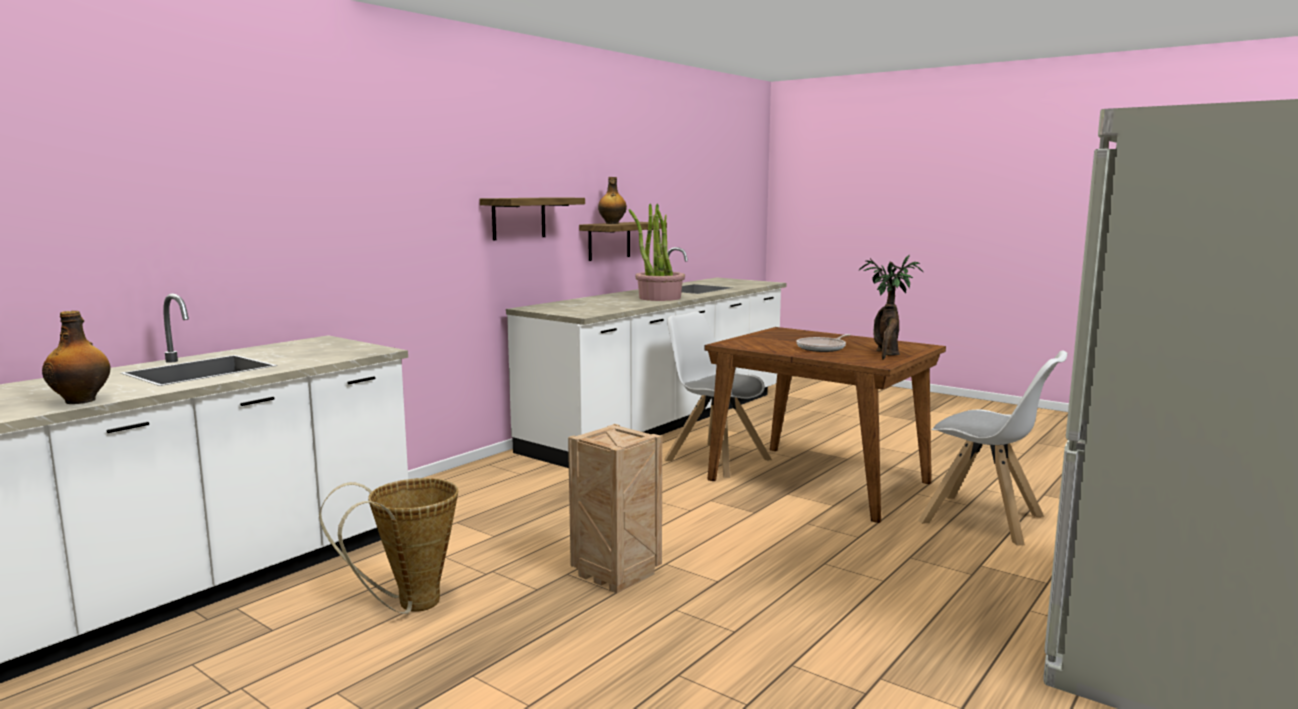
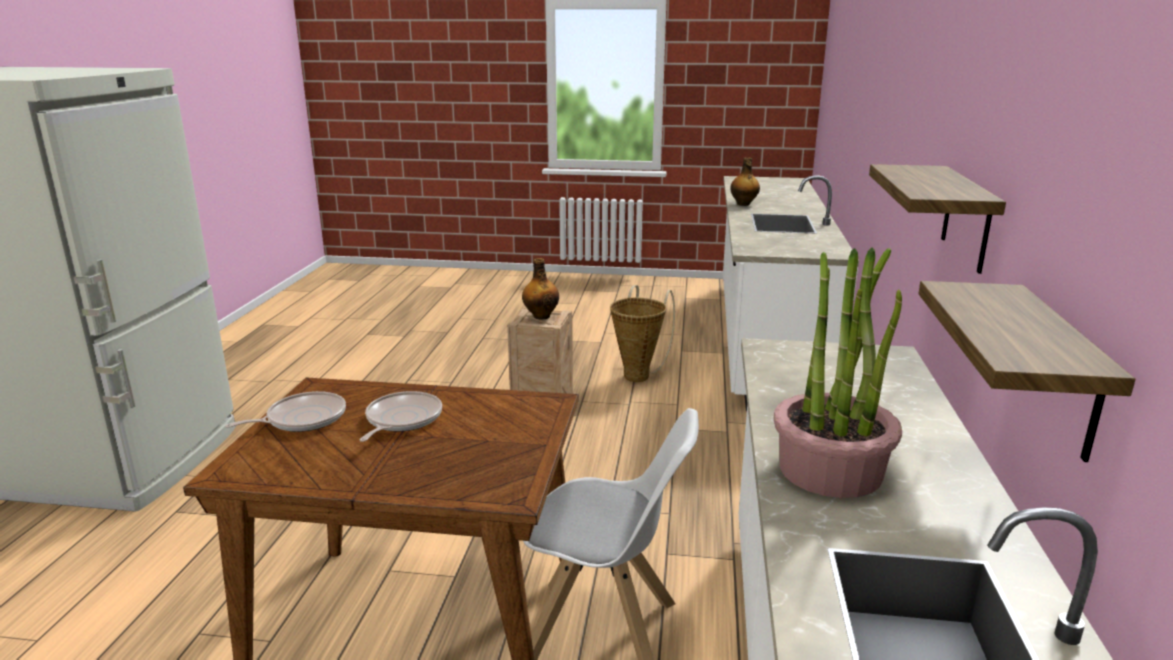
camera: 150 degrees right, 10 degrees up
bottle [598,177,627,224] -> bottle moved to [522,258,559,320]
potted plant [858,255,923,360] -> frying pan [225,391,346,432]
chair [918,350,1067,546] -> none

